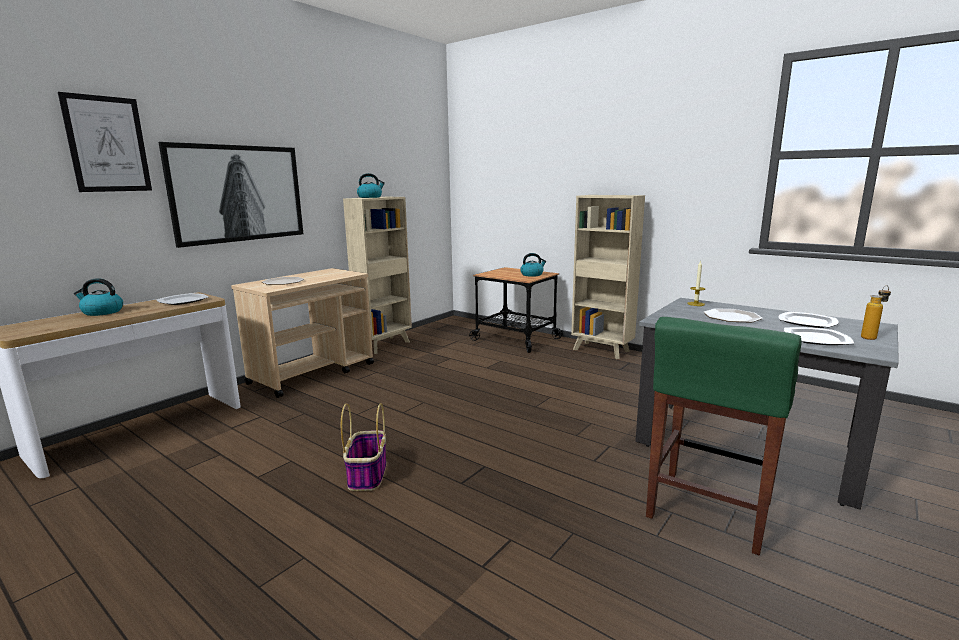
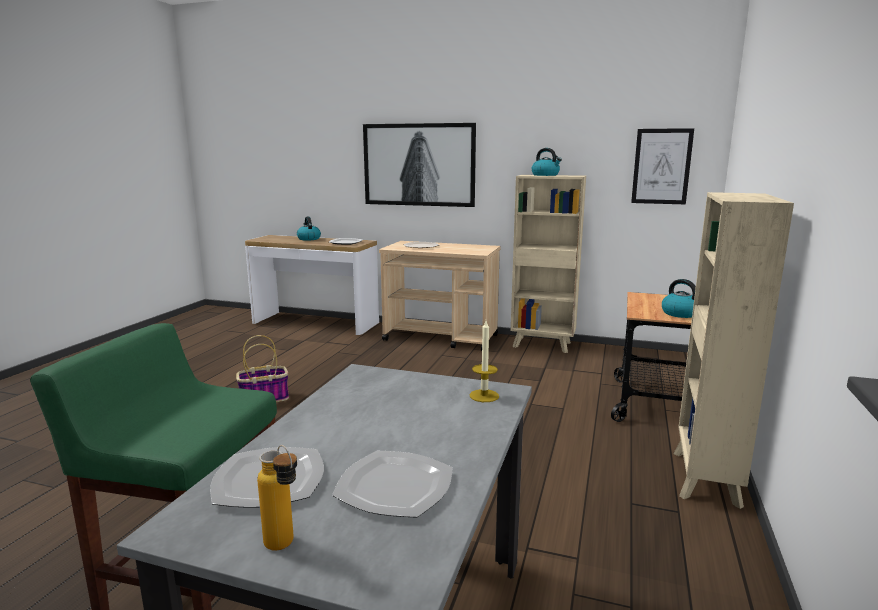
camera: 70 degrees right, 0 degrees up
picture [58,92,152,192] -> picture moved to [631,128,694,204]
plate [703,308,763,322] -> none

